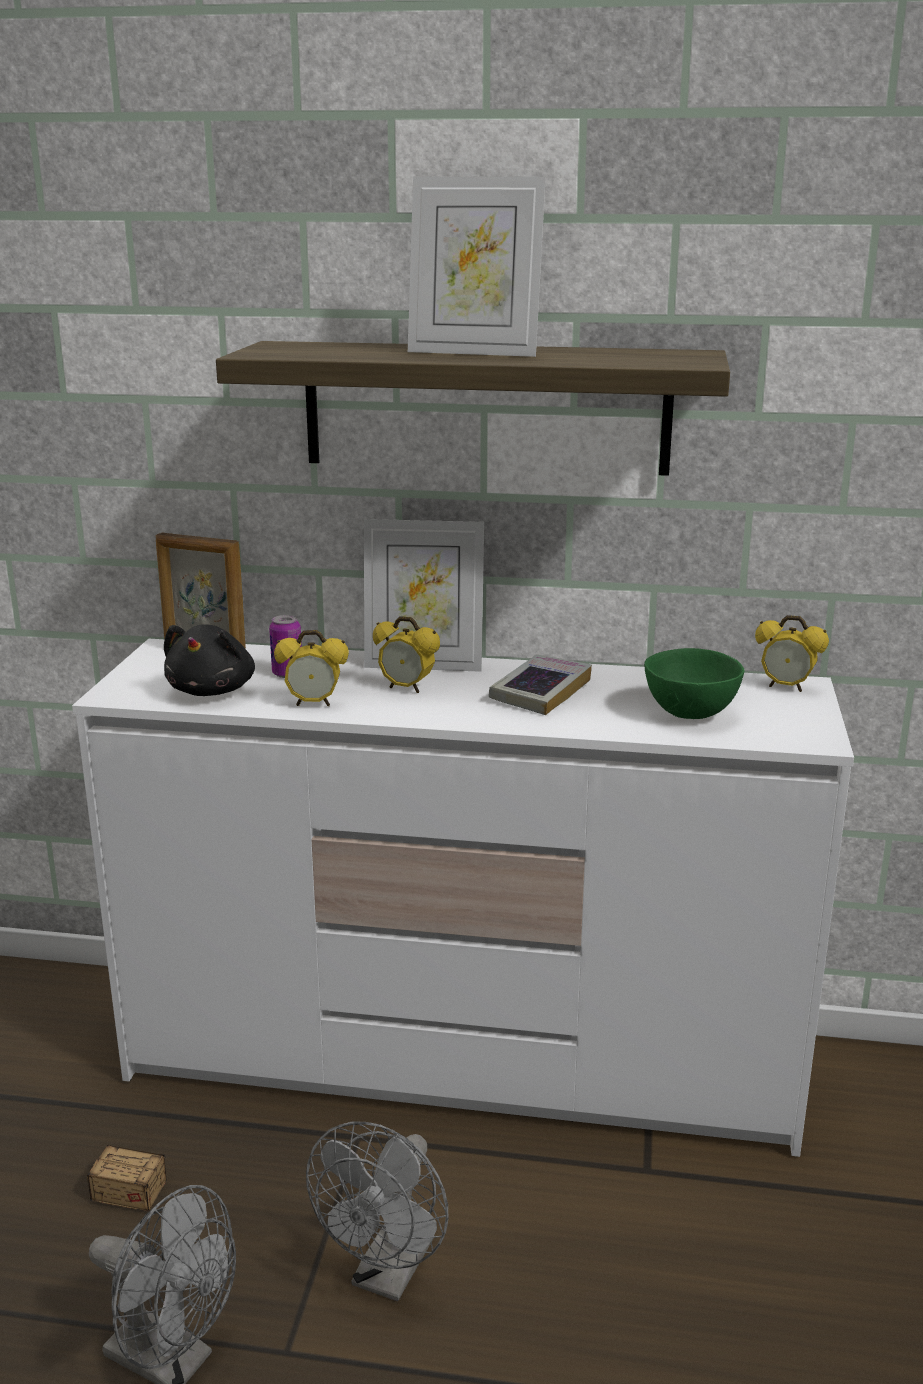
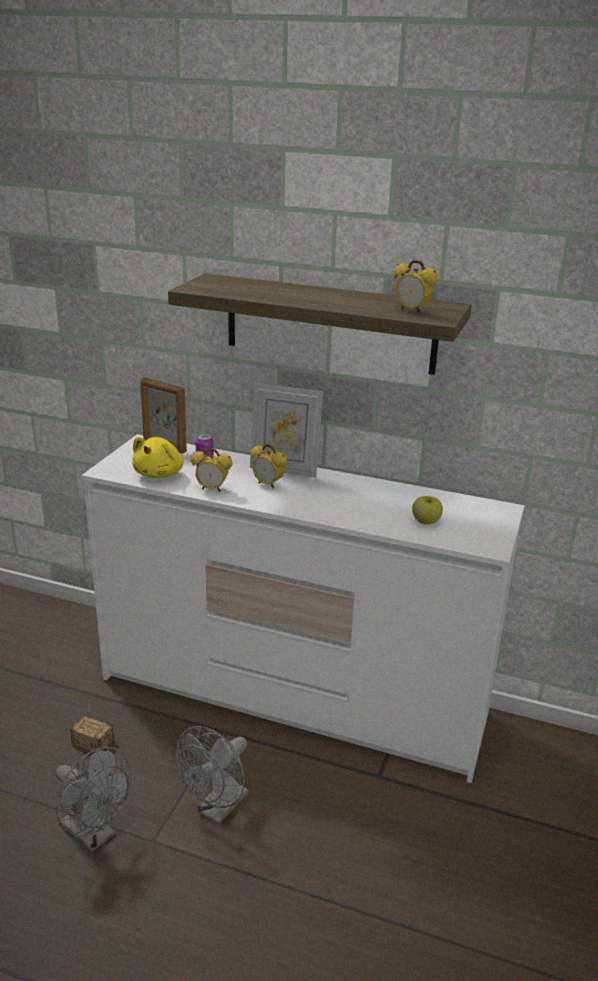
camera: 10 degrees right, 5 degrees up
black plush toy [164,624,255,696] -> yellow plush toy [132,437,184,478]
picture frame [408,177,546,357] -> none
book [489,655,592,715] -> none
green bowl [644,648,745,719] -> apple [412,496,443,524]
alarm clock [755,615,829,692] -> alarm clock moved to [394,260,438,314]

